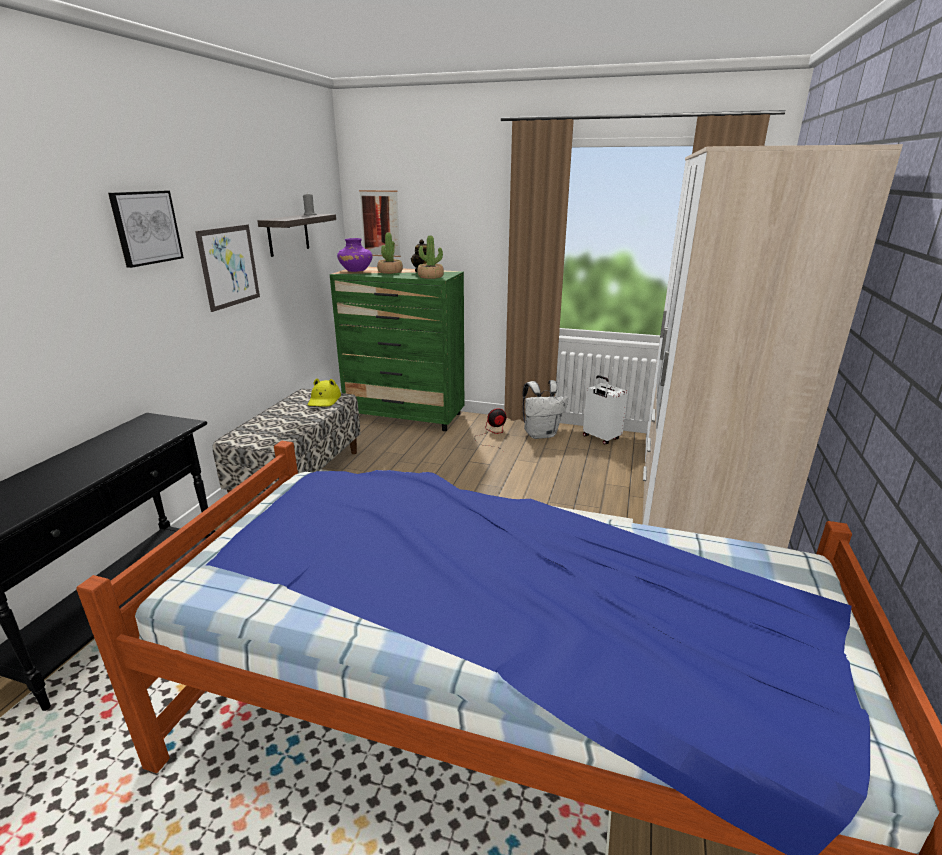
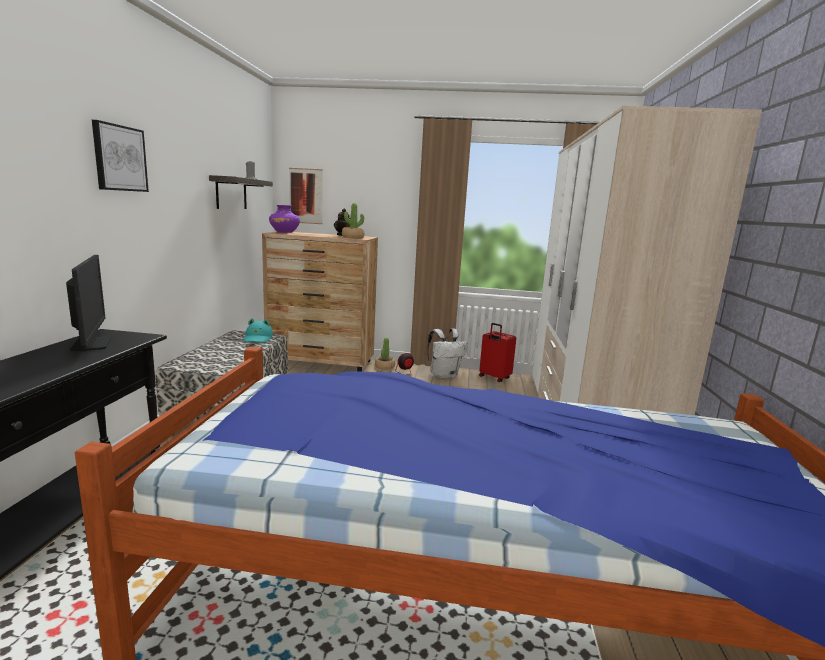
camera: 10 degrees left, 10 degrees down
picture [195,224,260,312] -> none
yellow hat [308,378,341,407] -> turquoise hat [243,318,273,342]
green dresser [330,267,464,431] -> brown dresser [262,232,378,372]
potted plant [377,233,403,274] -> potted plant moved to [375,338,395,370]
white suitcase [583,375,628,445] -> red suitcase [479,323,516,382]
none -> monitor [66,255,111,351]

